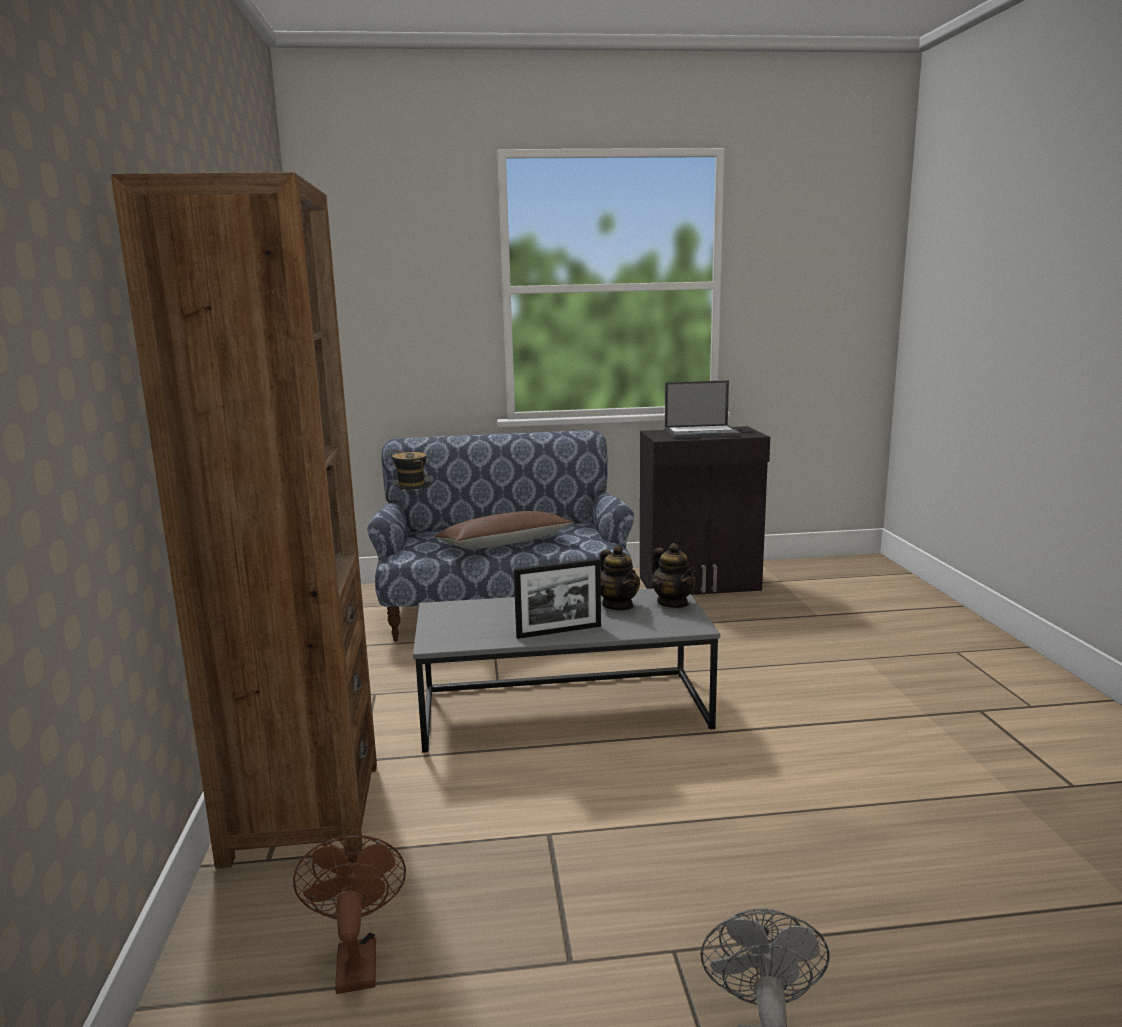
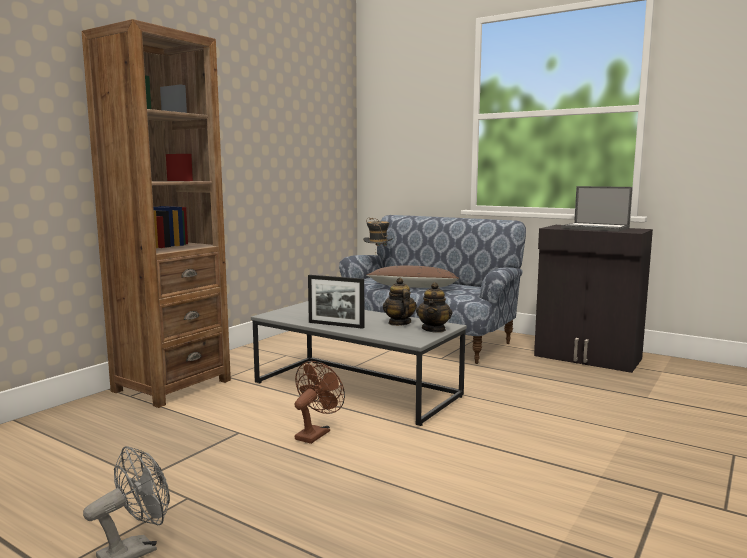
camera: 40 degrees right, 5 degrees down
brown fan [293,835,406,994] -> brown fan moved to [295,361,345,444]
teapot [600,545,640,610] -> teapot turned 150 degrees clockwise [383,278,417,326]

